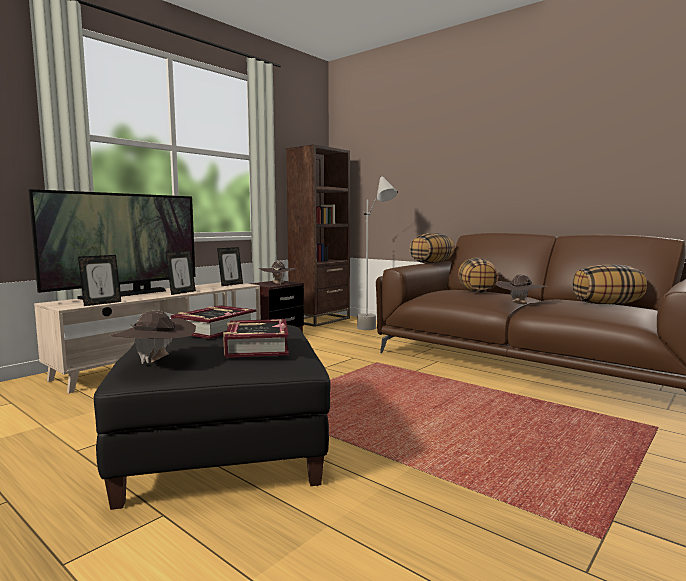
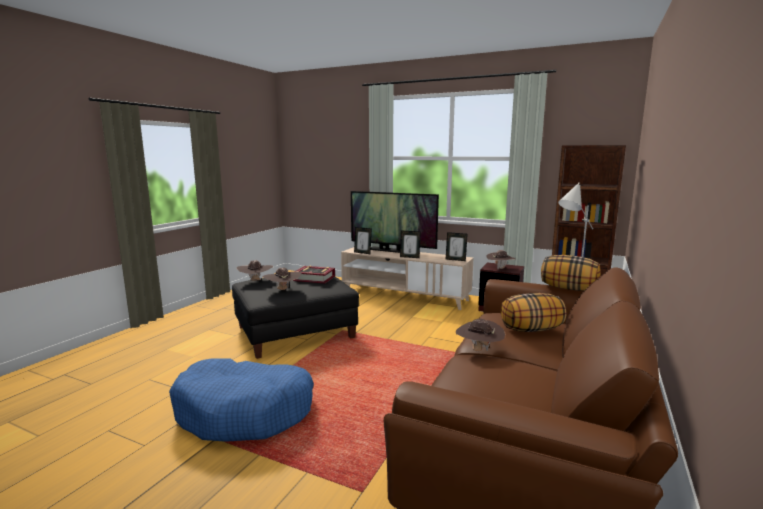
camera: 75 degrees right, 5 degrees up
book [223,319,289,358] -> brown hat [263,267,301,290]
pillow [572,265,647,304] -> none
none -> blue dog bed [169,358,314,442]

